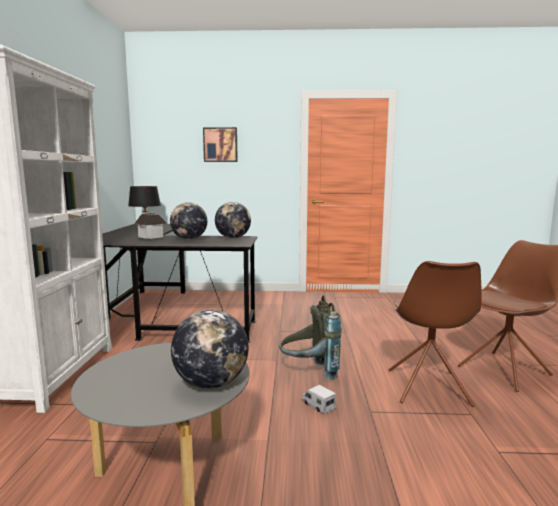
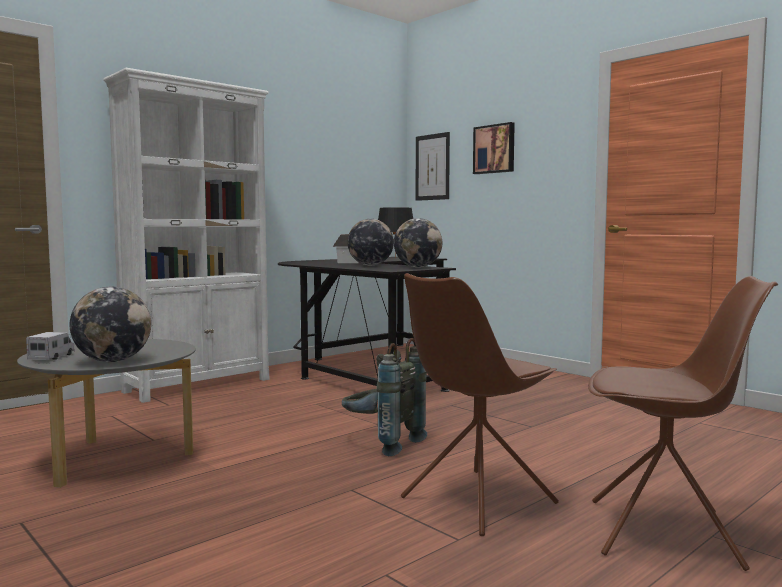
camera: 45 degrees right, 5 degrees down
toy truck [302,385,336,414] -> toy truck moved to [26,332,75,360]
none -> picture [416,132,450,201]

